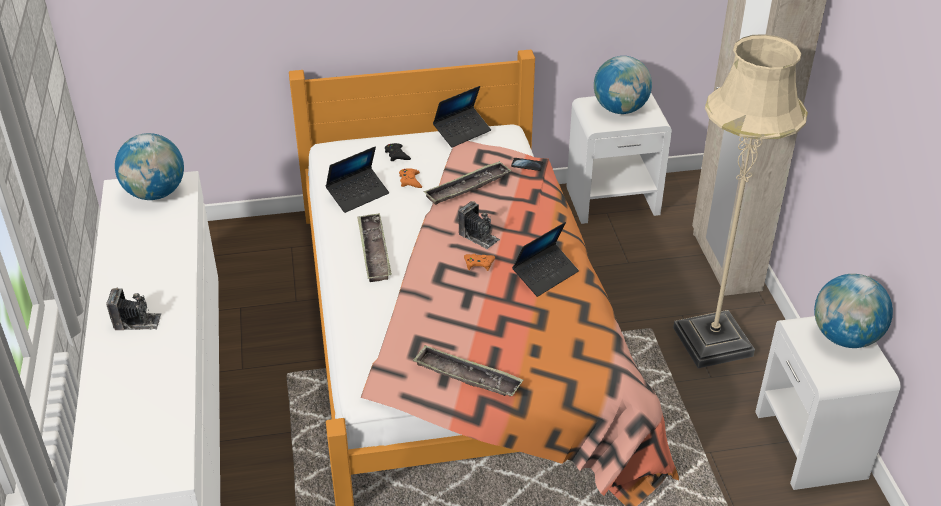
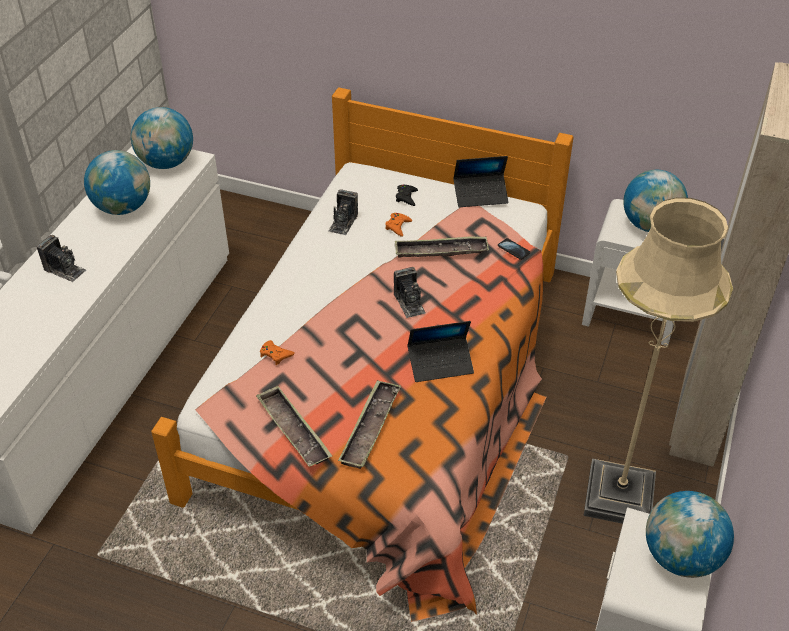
camera: 30 degrees right, 5 degrees up
laptop [325,147,389,213] -> camera [328,189,358,235]
tray [357,213,392,282] -> tray moved to [338,380,401,469]
orange game controller [464,254,495,271] -> orange game controller moved to [260,340,295,365]
none -> globe [84,150,150,215]

